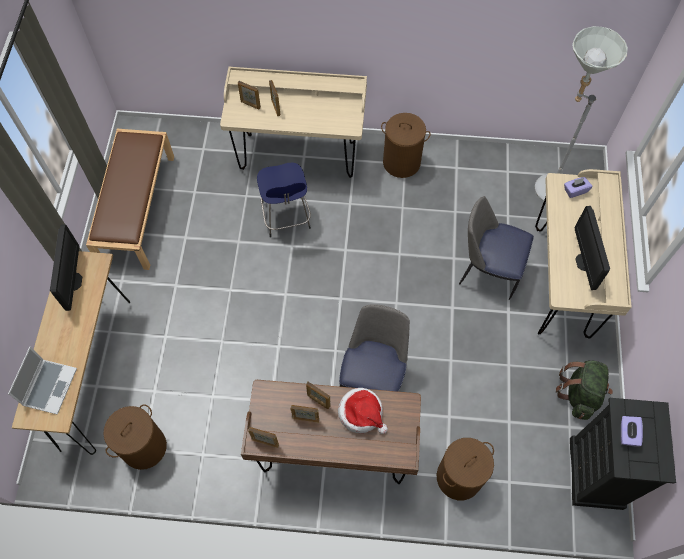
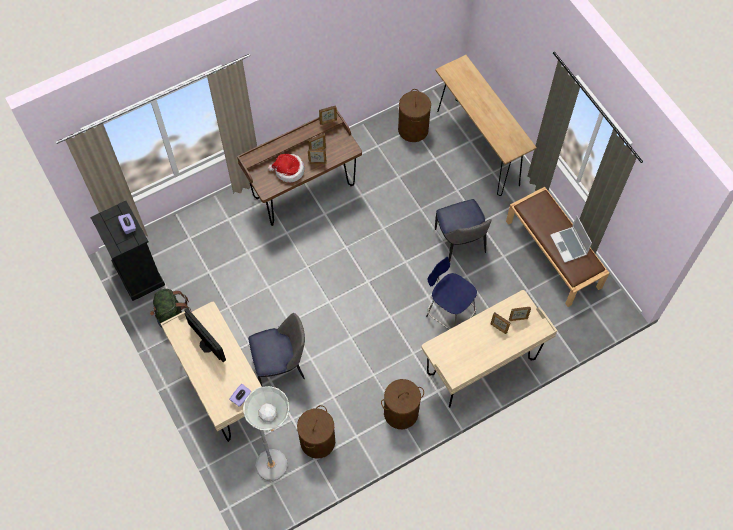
camera: 145 degrees right, 0 degrees up
laptop [8,347,77,415] -> laptop moved to [550,215,592,263]
monitor [50,225,82,311] -> none
chair [339,304,410,392] -> chair moved to [435,199,492,262]
brown laundry basket [437,438,494,500] -> brown laundry basket moved to [297,405,335,459]

